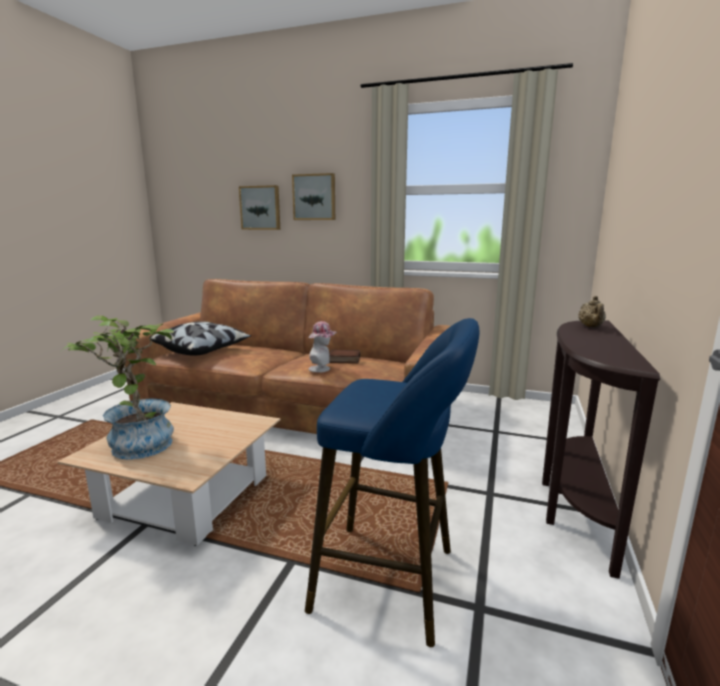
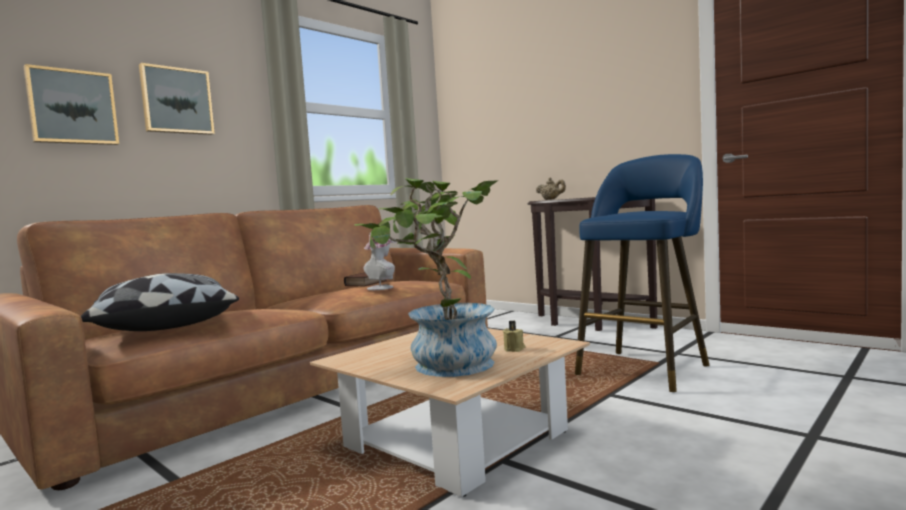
camera: 65 degrees left, 10 degrees down
none -> beige candle [503,321,526,352]

